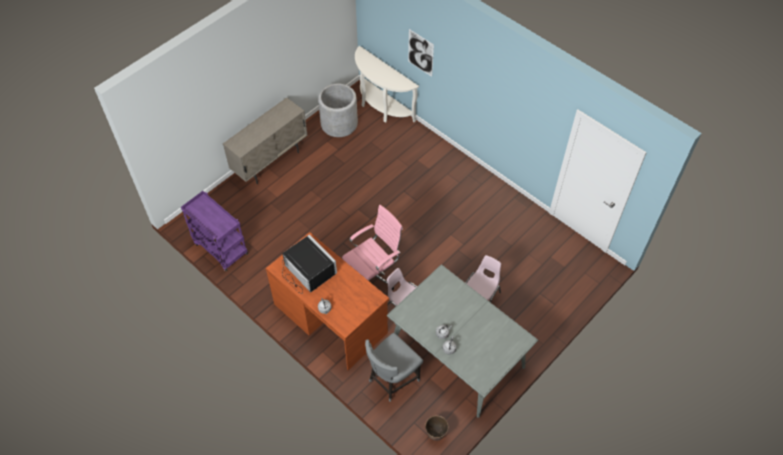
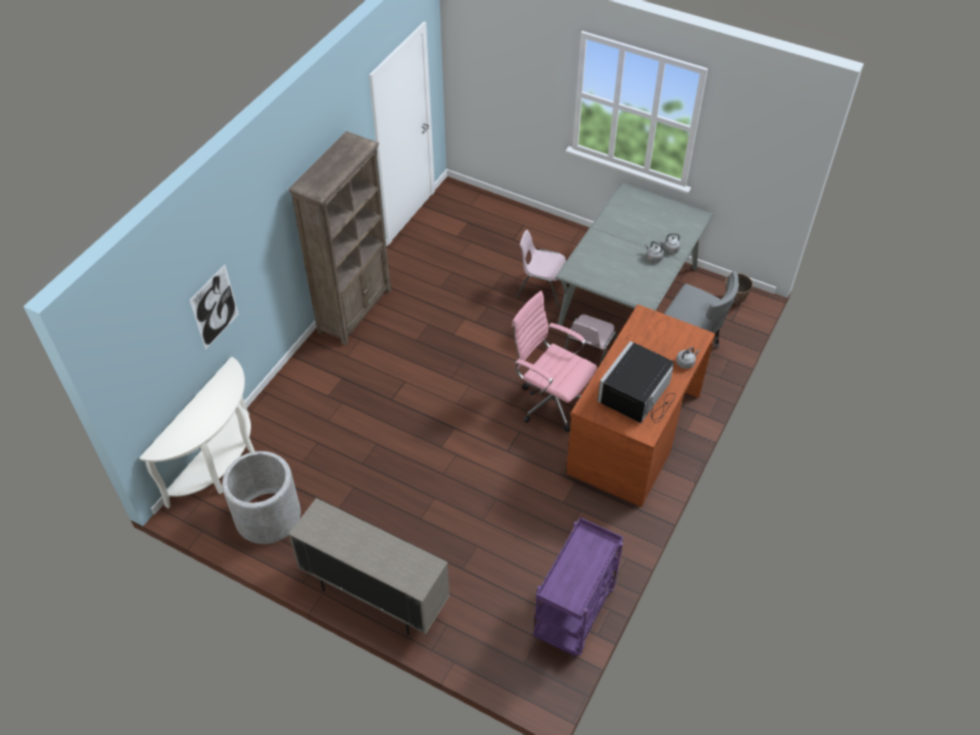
camera: 105 degrees left, 5 degrees down
none -> brown bookcase [288,131,391,345]

